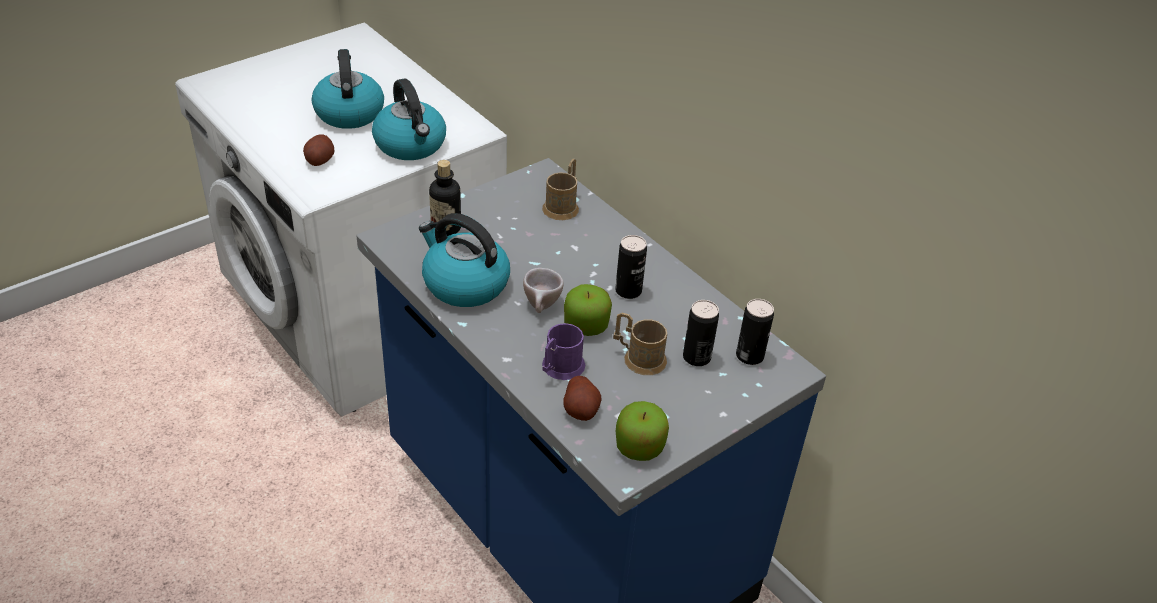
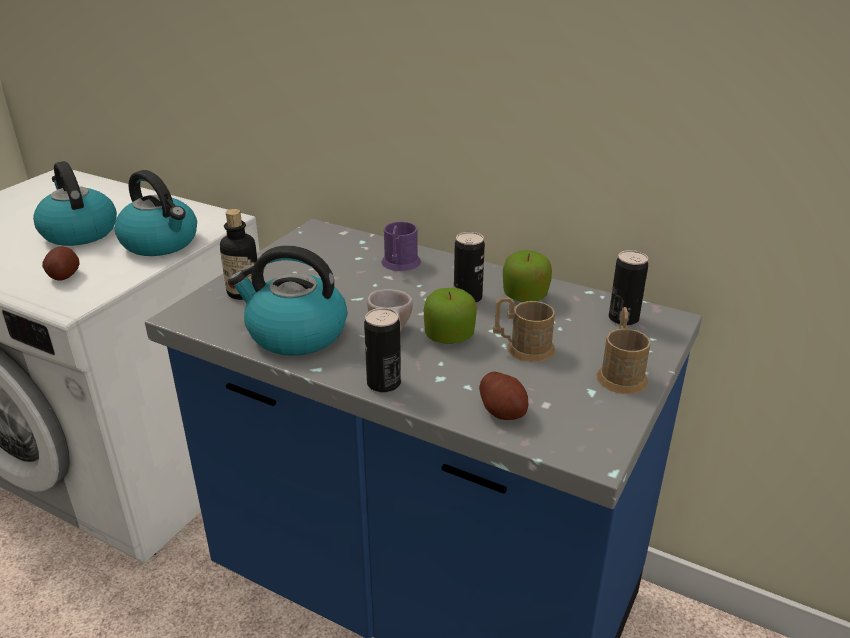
camera: 20 degrees left, 10 degrees down
brown mug [542,158,579,220] -> brown mug moved to [596,307,651,394]
purple mug [542,323,586,380] -> purple mug moved to [381,222,421,271]
apple [616,401,669,461] -> apple moved to [503,250,552,302]
can [683,300,719,366] -> can moved to [364,308,401,393]

